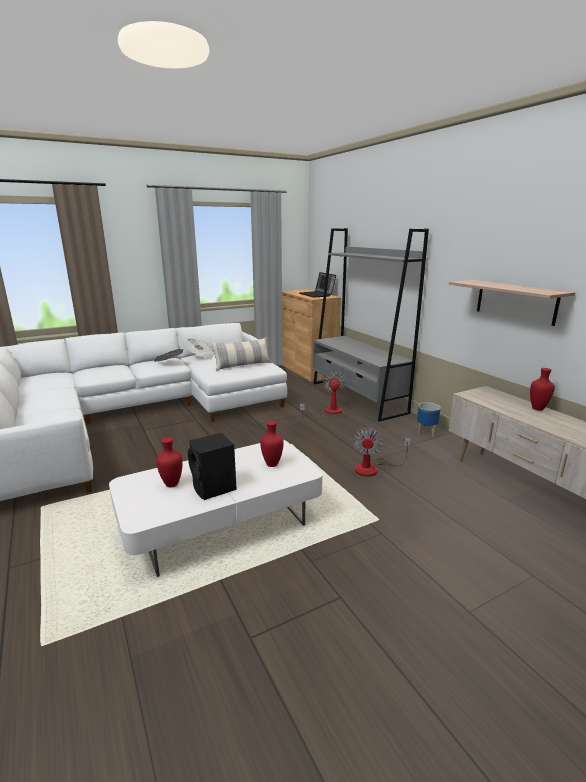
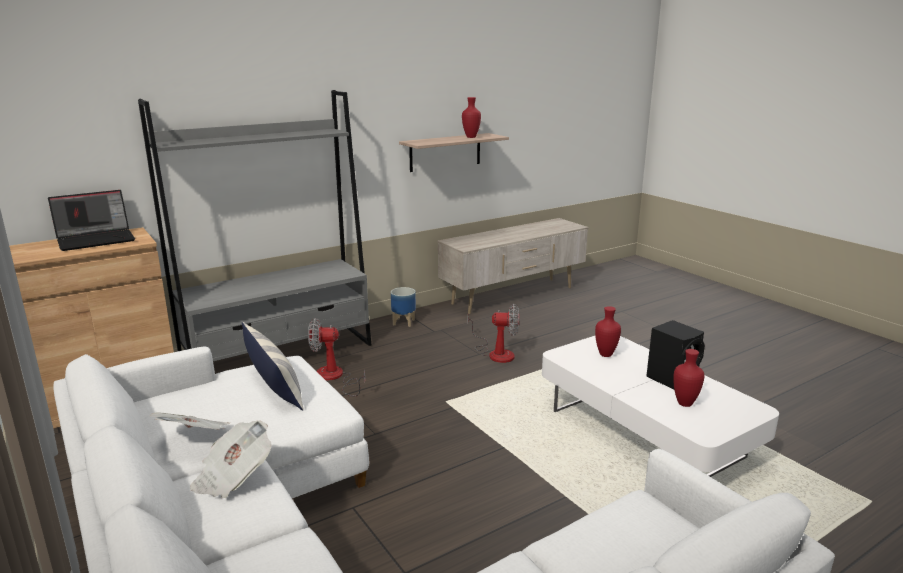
camera: 95 degrees left, 0 degrees up
red vase [530,368,555,411] -> red vase moved to [462,97,481,138]

